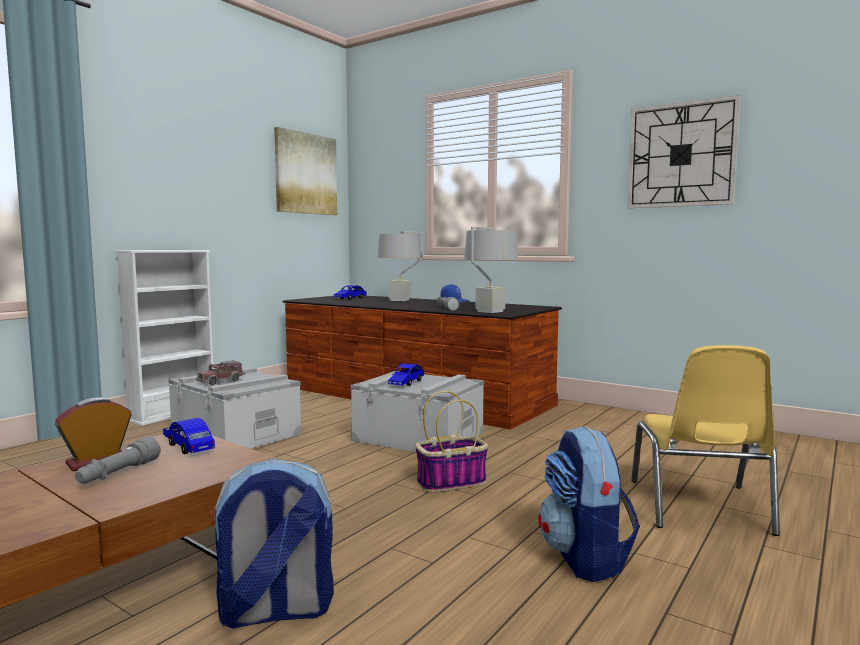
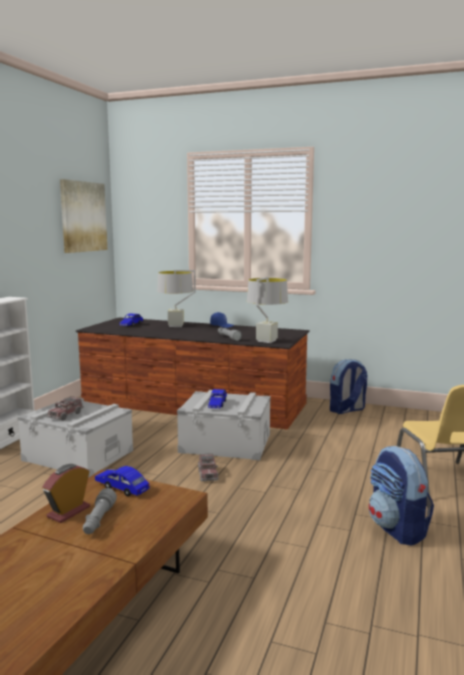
camera: 15 degrees left, 5 degrees up
backpack [209,459,334,628] -> backpack moved to [330,359,368,414]
basket [415,391,488,492] -> none
wall clock [627,95,740,208] -> none
none -> toy truck [198,453,218,481]

